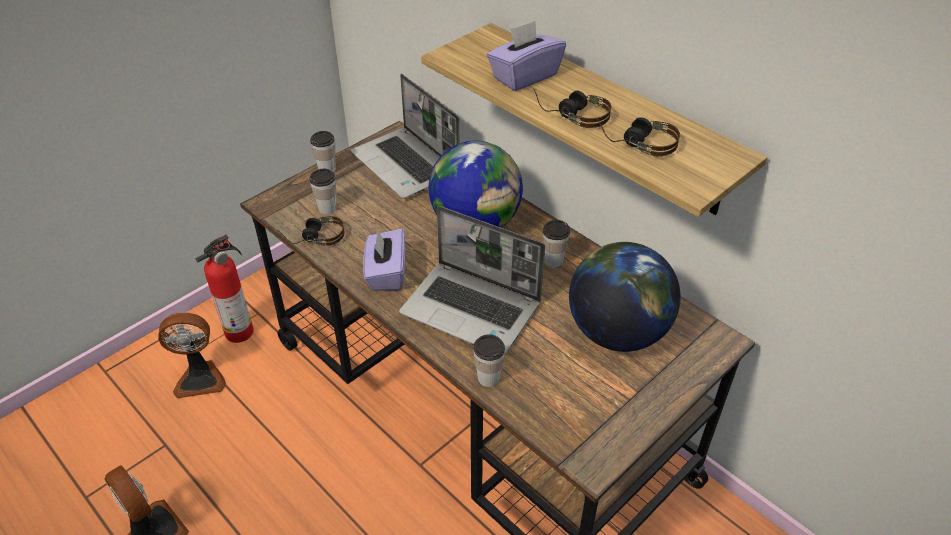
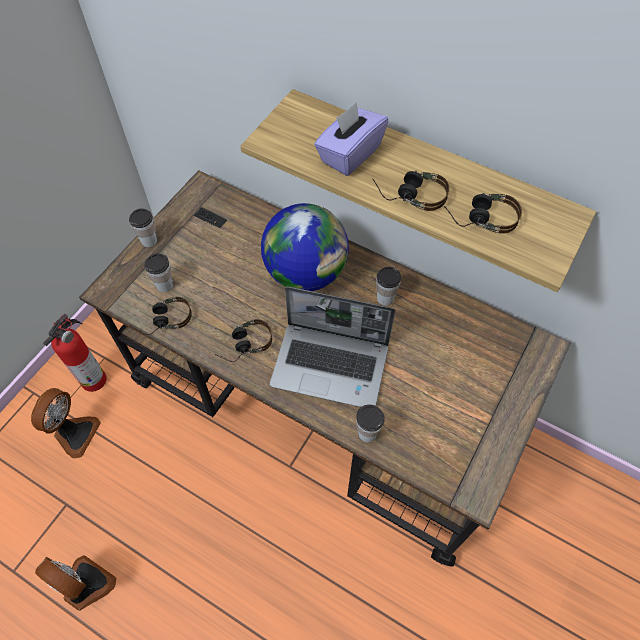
camera: 15 degrees left, 15 degrees up
fan [158,313,226,398] -> fan turned 45 degrees counterclockwise [31,388,101,459]
laptop [351,74,460,199] -> none
purple tissue box [363,228,405,291] -> headphones [215,319,272,362]
globe [569,242,681,352] -> none

